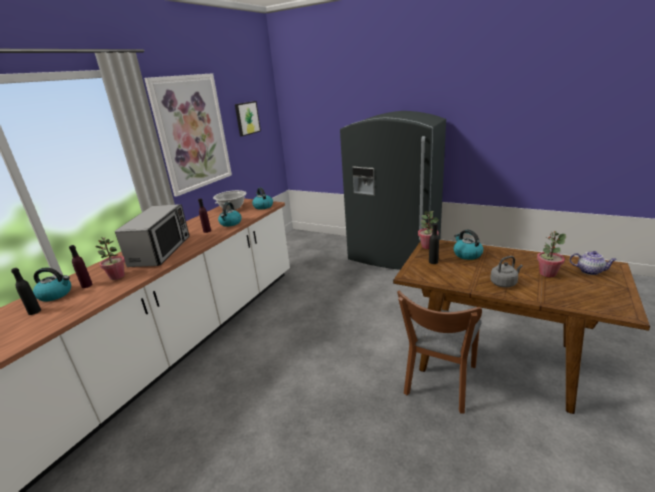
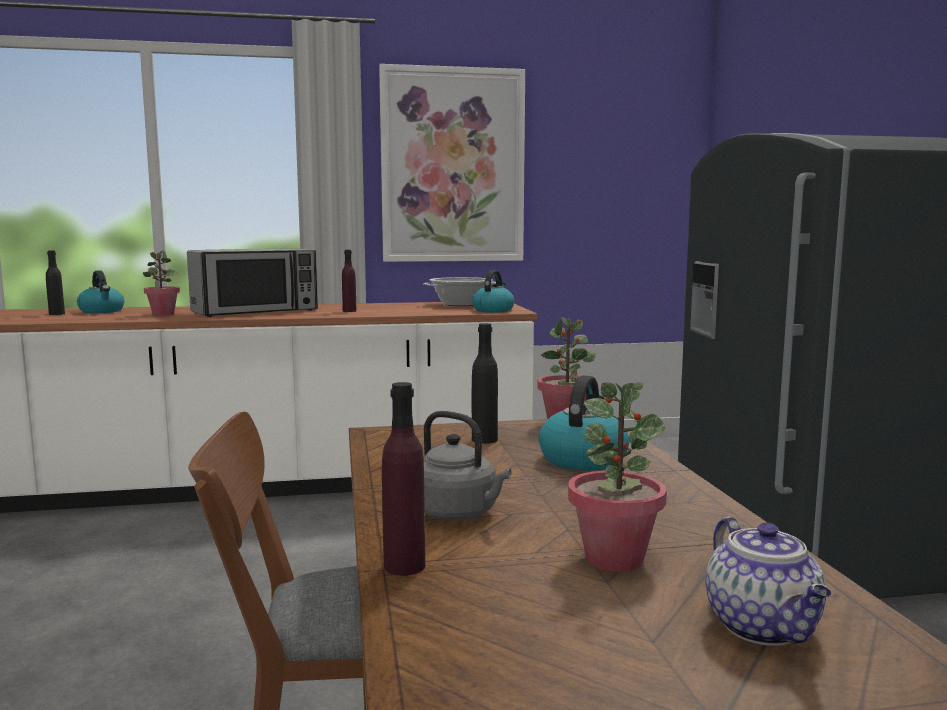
camera: 50 degrees right, 15 degrees down
purple bottle [69,245,93,288] -> purple bottle moved to [382,382,425,576]
kettle [218,202,242,227] -> none
picture [235,101,261,136] -> none

